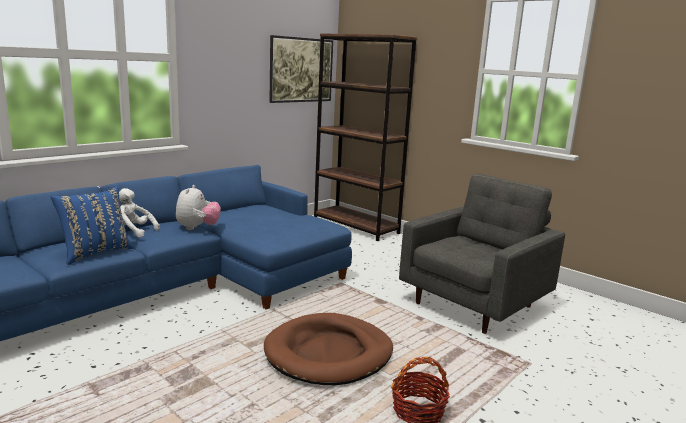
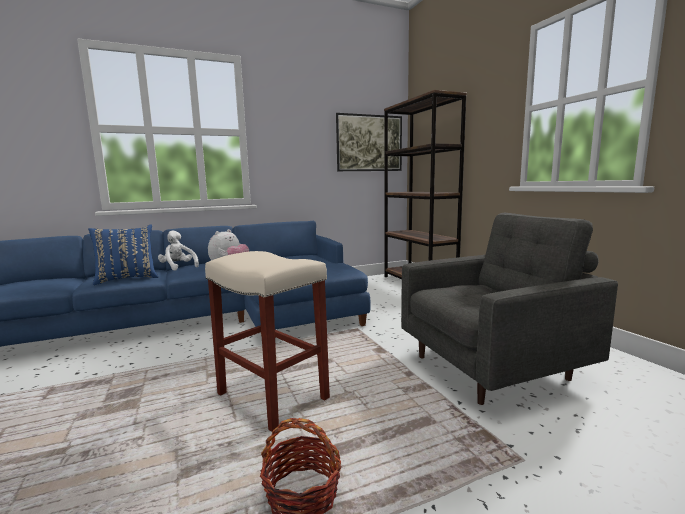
camera: 25 degrees right, 5 degrees down
brown dog bed [264,313,393,385] -> beige stool [205,251,330,432]

